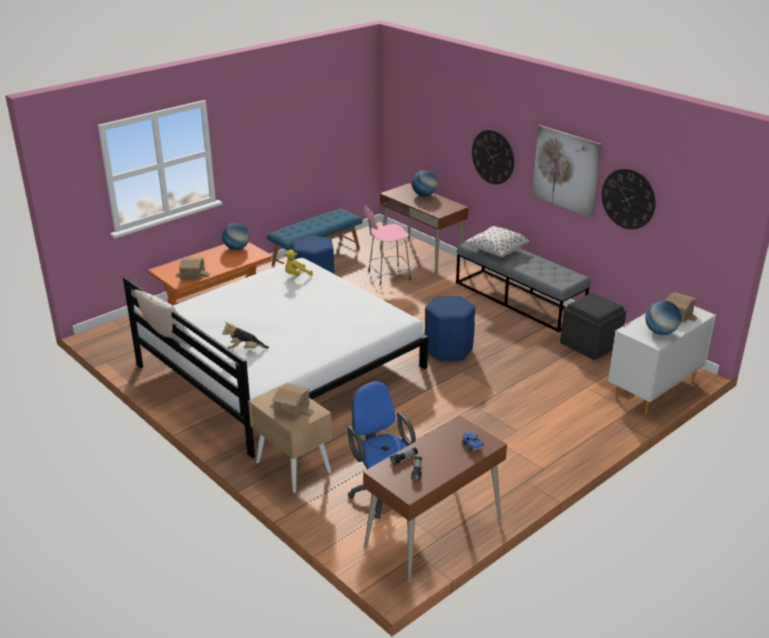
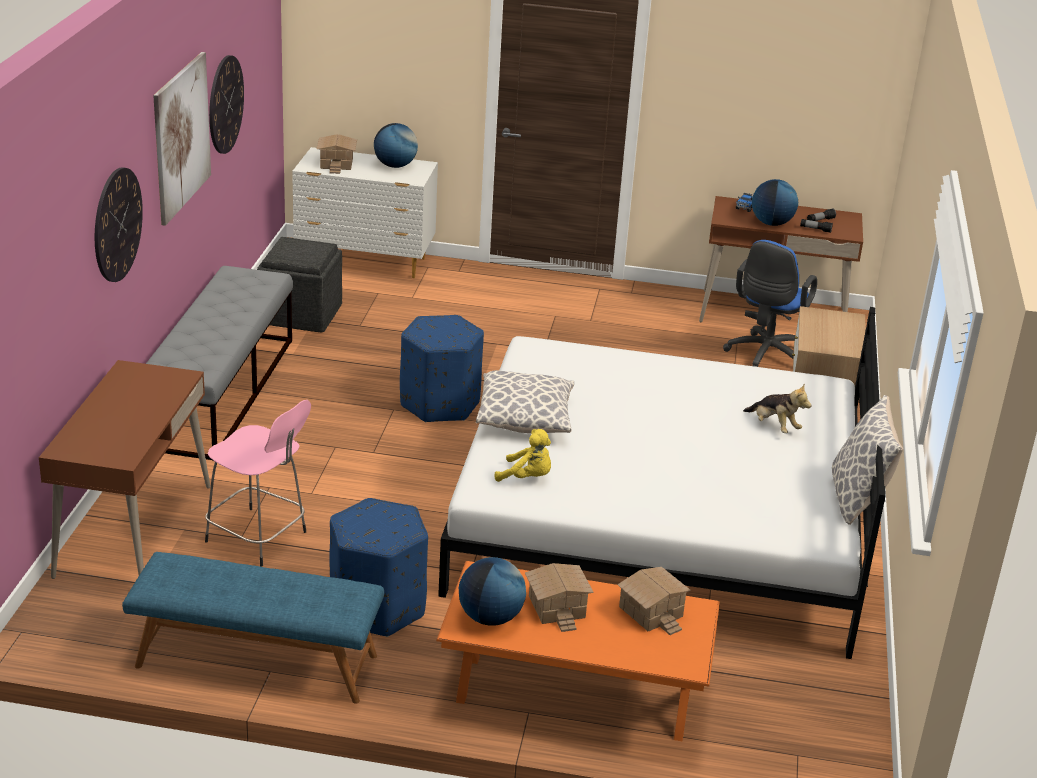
camera: 130 degrees left, 0 degrees up
toy house [270,383,314,419] -> toy house moved to [525,563,594,632]
globe [412,170,438,196] -> globe moved to [752,179,798,226]
pillow [465,226,530,257] -> pillow moved to [476,370,574,433]

